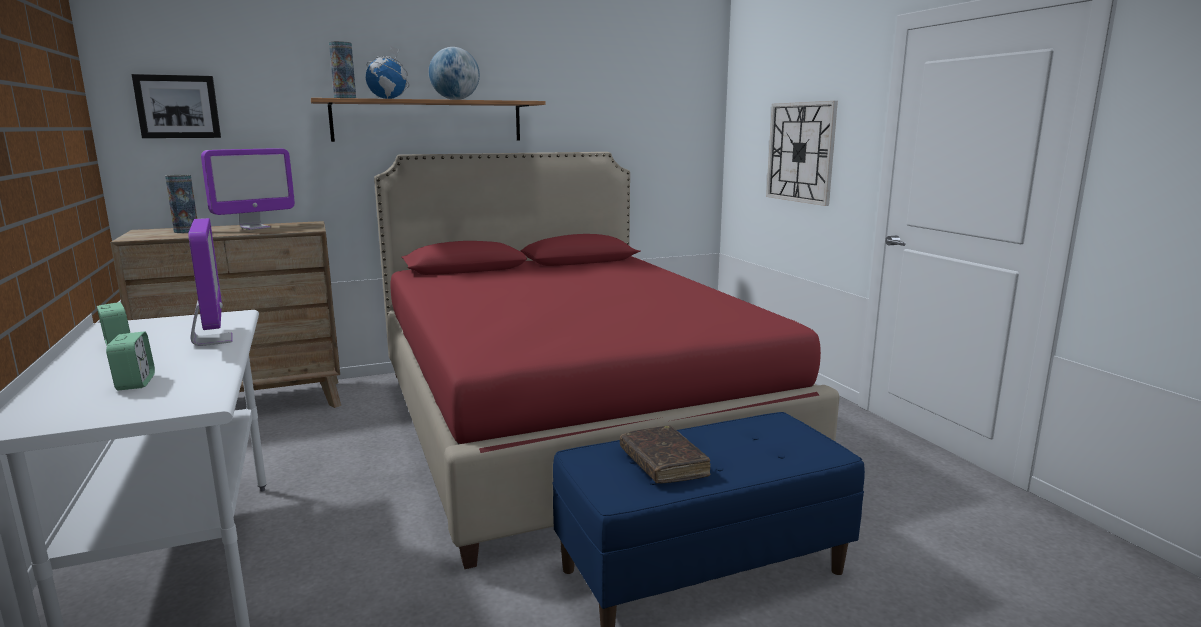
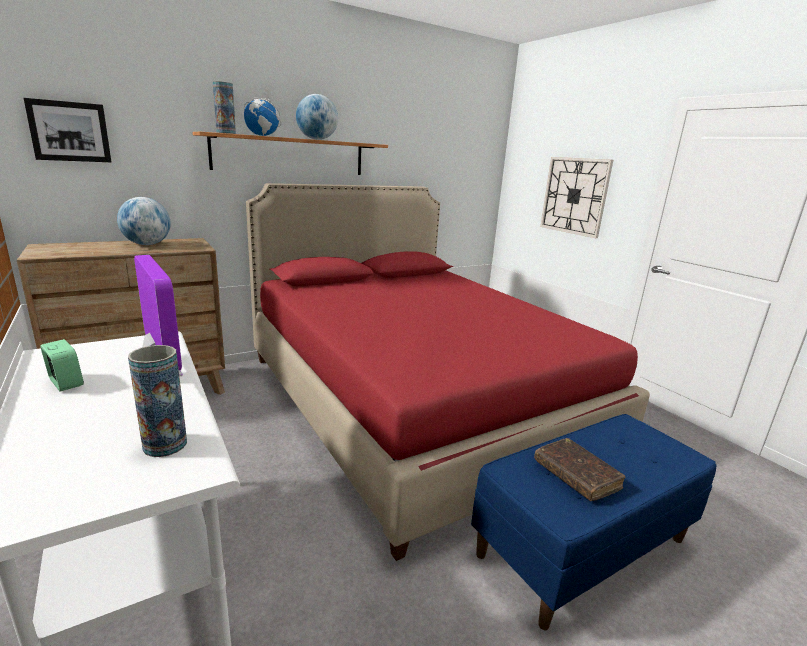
camera: 10 degrees left, 5 degrees up
alarm clock [106,331,155,391] -> none
vase [165,175,197,233] -> vase moved to [128,345,187,457]
monitor [201,148,295,230] -> globe [117,197,171,245]

